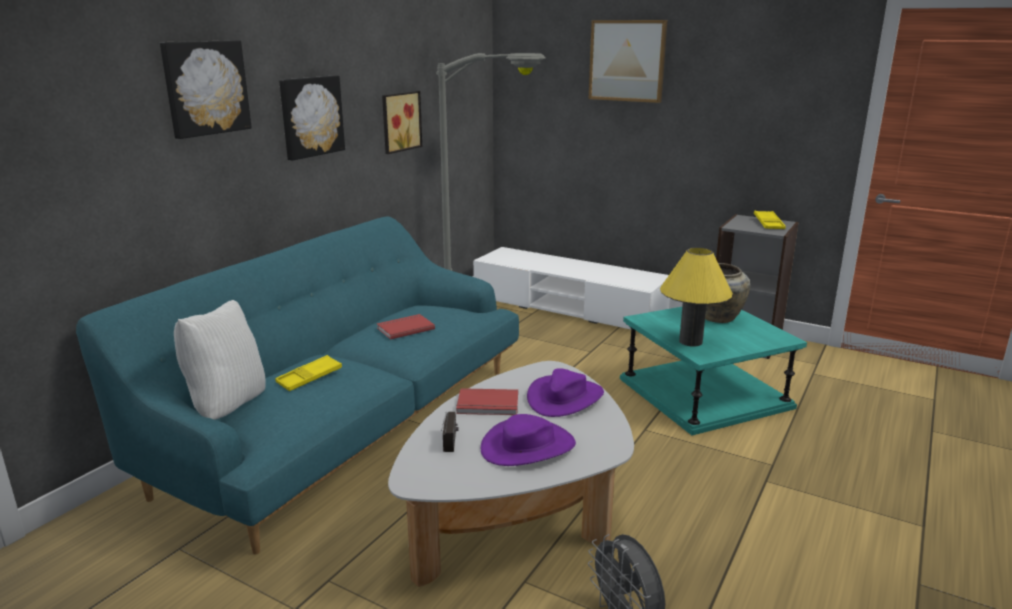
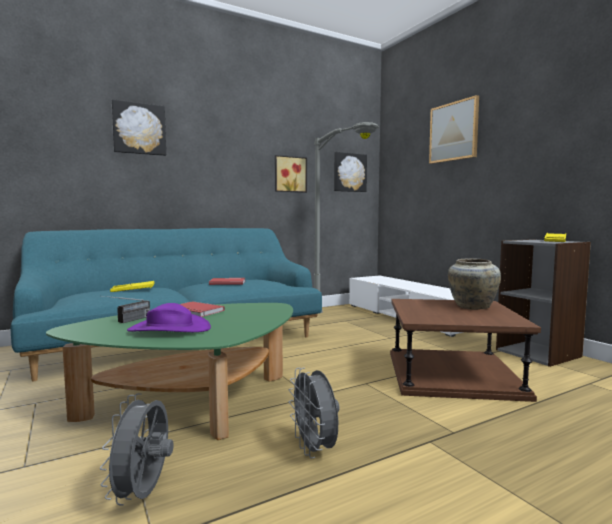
camera: 30 degrees right, 15 degrees down
white pillow [174,300,266,420] -> none
picture [279,75,345,161] -> picture moved to [334,152,367,192]
white coffee table [388,361,634,587] -> green coffee table [46,303,293,440]
purple hat [527,368,604,417] -> none
turquoise side table [620,307,807,435] -> brown side table [390,299,541,402]
yellow table lamp [660,248,733,347] -> none
none -> grey fan [289,367,340,458]

